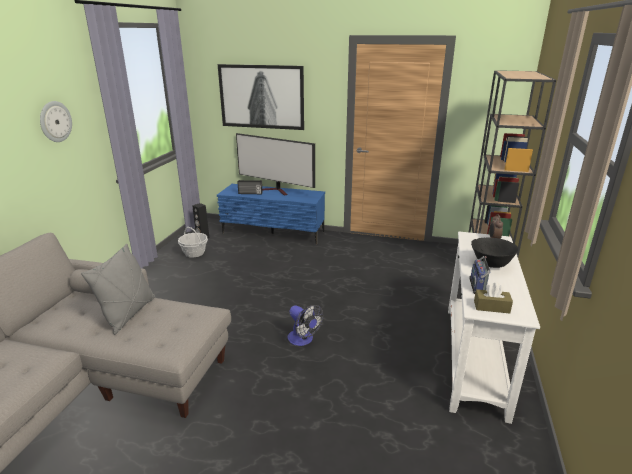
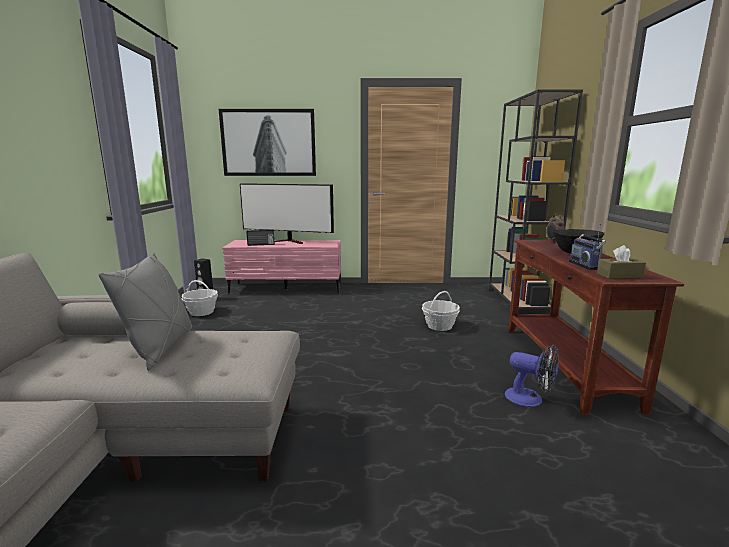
camera: 15 degrees left, 10 degrees down
wall clock [40,101,72,142] -> none
blue tv stand [217,184,325,244] -> pink tv stand [222,240,341,294]
fan [288,305,323,346] -> fan moved to [505,344,559,407]
white console table [448,231,540,424] -> brown console table [508,240,684,415]
none -> basket [422,291,460,331]

